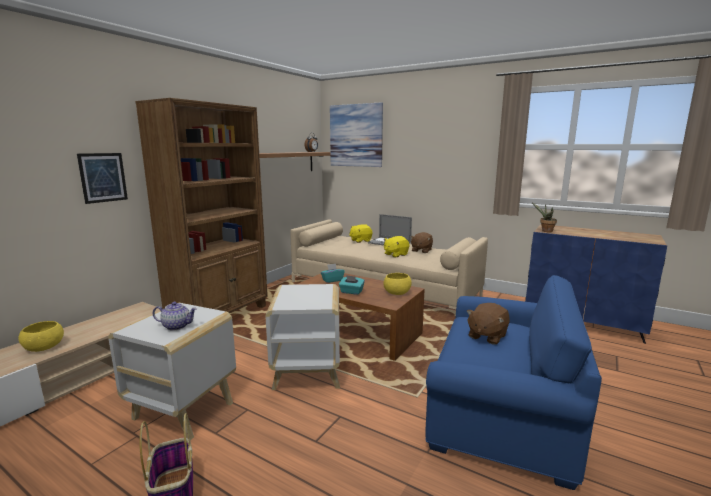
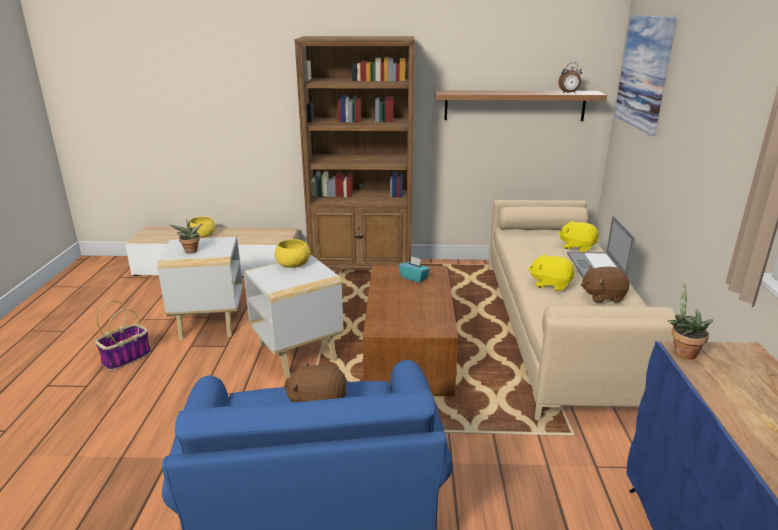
camera: 60 degrees right, 10 degrees up
picture [77,153,128,204] -> none
teapot [153,302,197,331] -> potted plant [170,220,202,254]
turquoise tissue box [339,275,365,295] -> none
yellow bowl [384,273,411,295] -> yellow bowl moved to [275,239,310,268]

